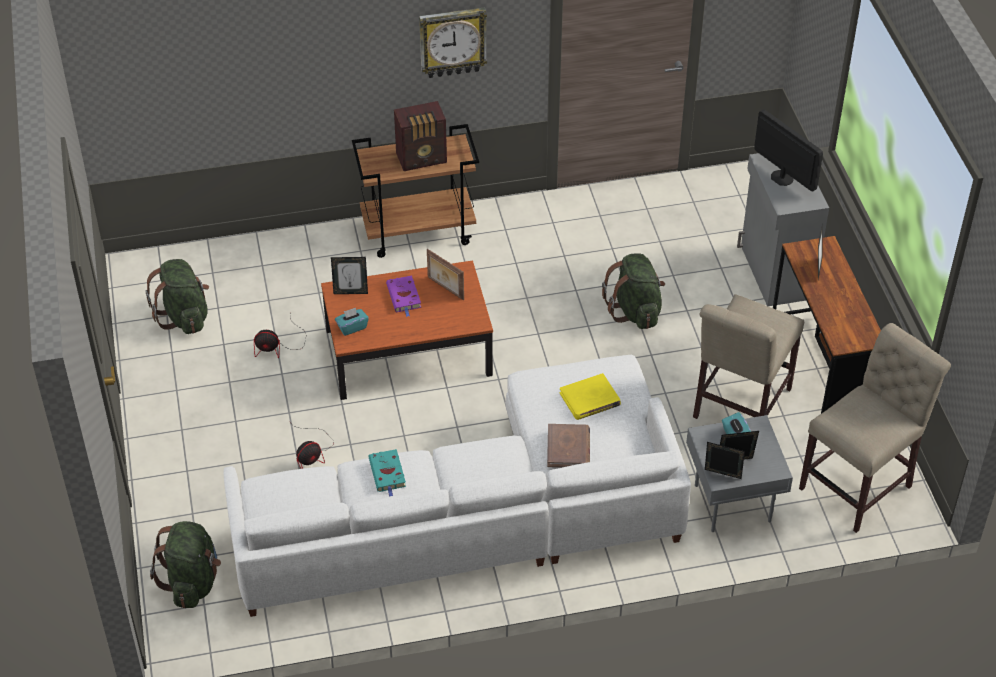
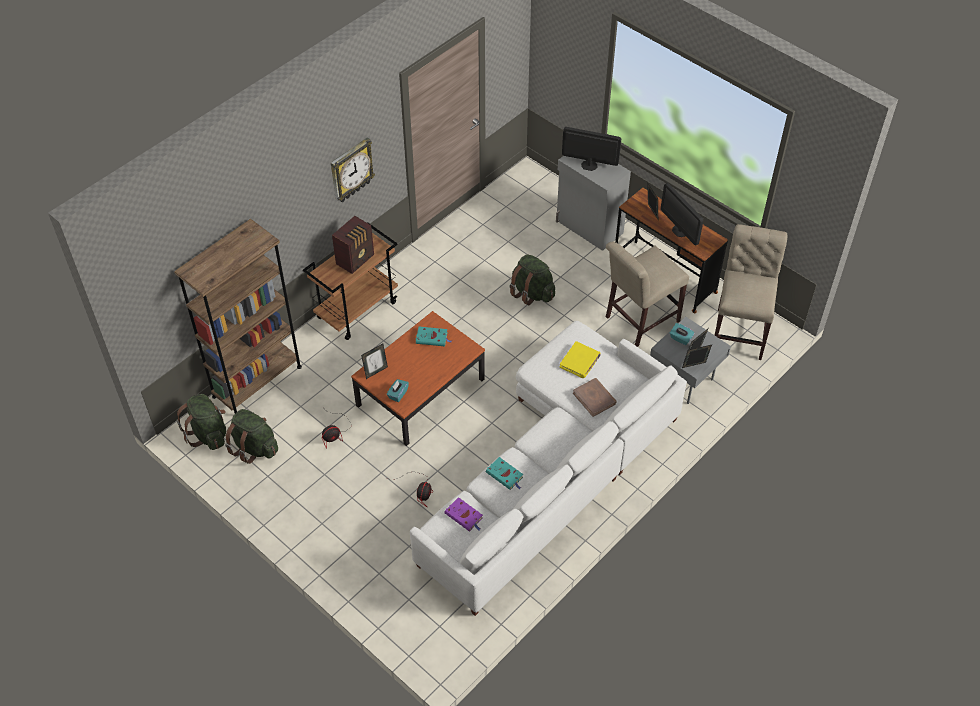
camera: 35 degrees left, 5 degrees up
green backpack [150,521,221,608] -> green backpack moved to [177,394,226,450]
purple book [386,276,421,317] -> purple book moved to [444,497,483,532]
picture frame [427,249,464,300] -> turquoise book [416,327,452,346]
beige chair [693,294,804,419] -> beige chair turned 60 degrees clockwise [606,241,689,347]
none -> brown bookcase [174,219,302,413]
none -> monitor [661,183,703,246]

